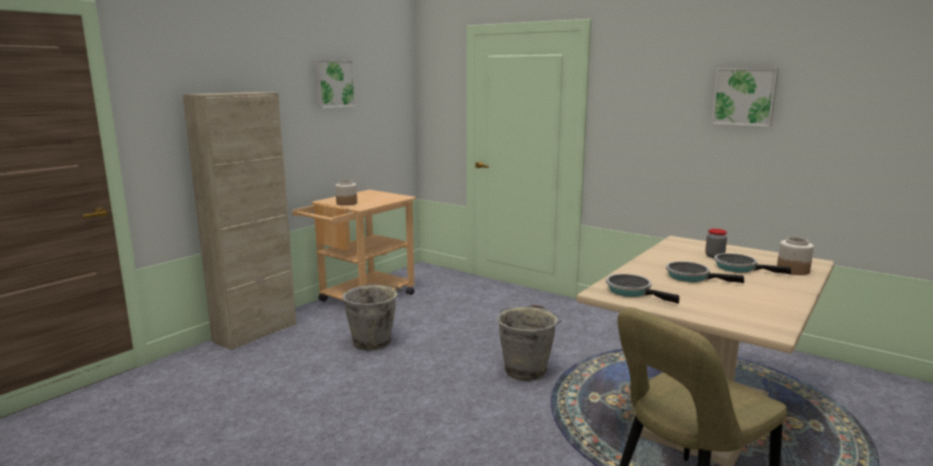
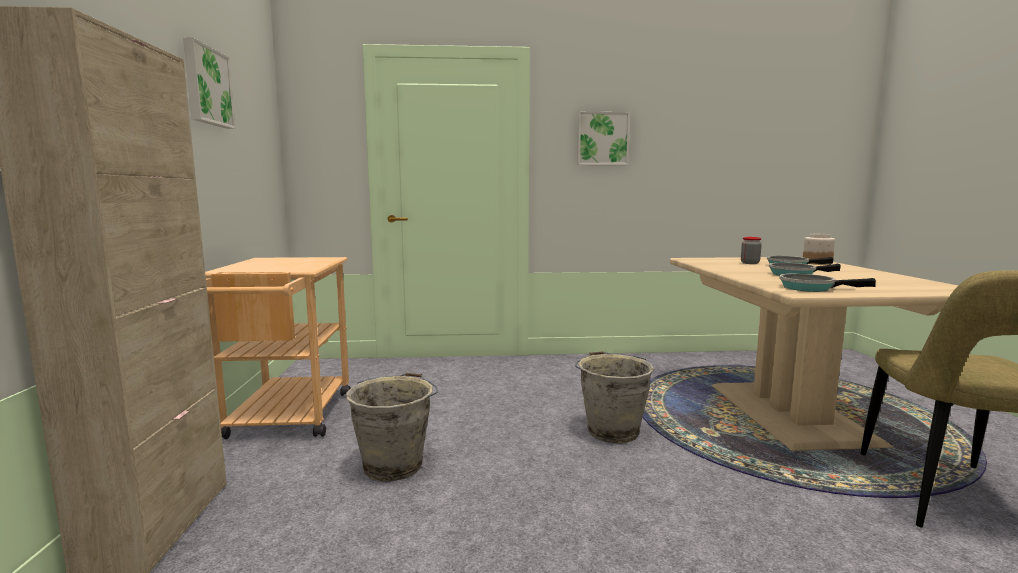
camera: 40 degrees left, 5 degrees down
jar [335,180,357,206] -> none
picture [711,68,779,127] -> picture moved to [577,112,630,165]

